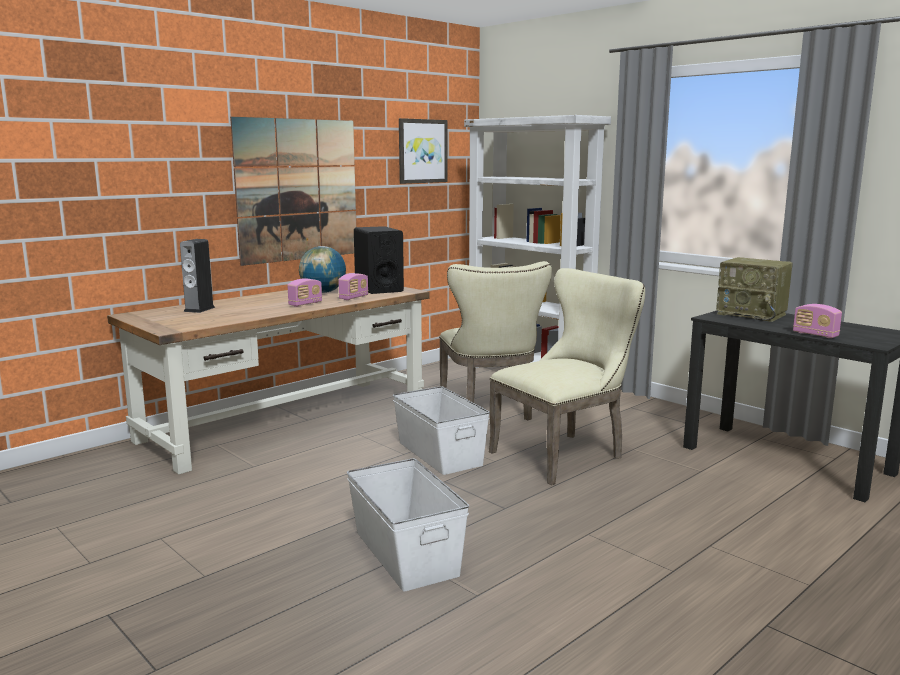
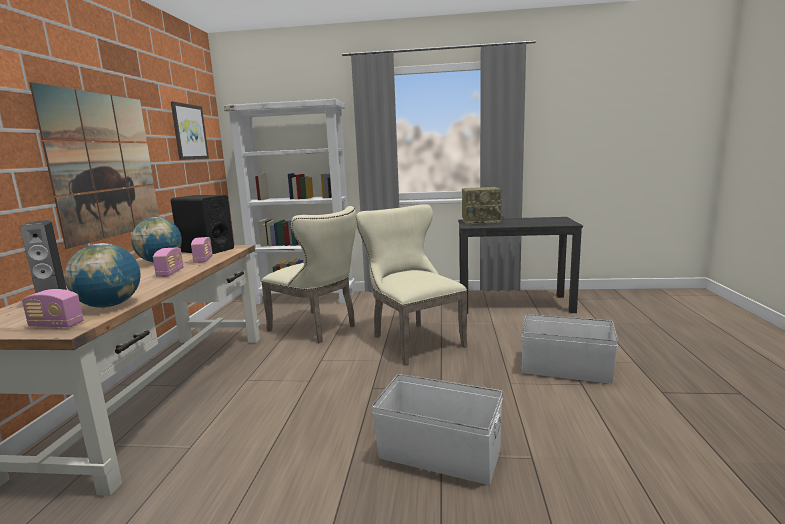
camera: 40 degrees left, 0 degrees up
white storage box [393,386,490,475] -> white storage box moved to [522,314,618,384]
beige chair [489,268,645,485] -> beige chair turned 45 degrees counterclockwise [356,204,467,365]
radio [793,304,842,338] -> radio moved to [22,289,83,328]
none -> globe [64,243,141,308]

